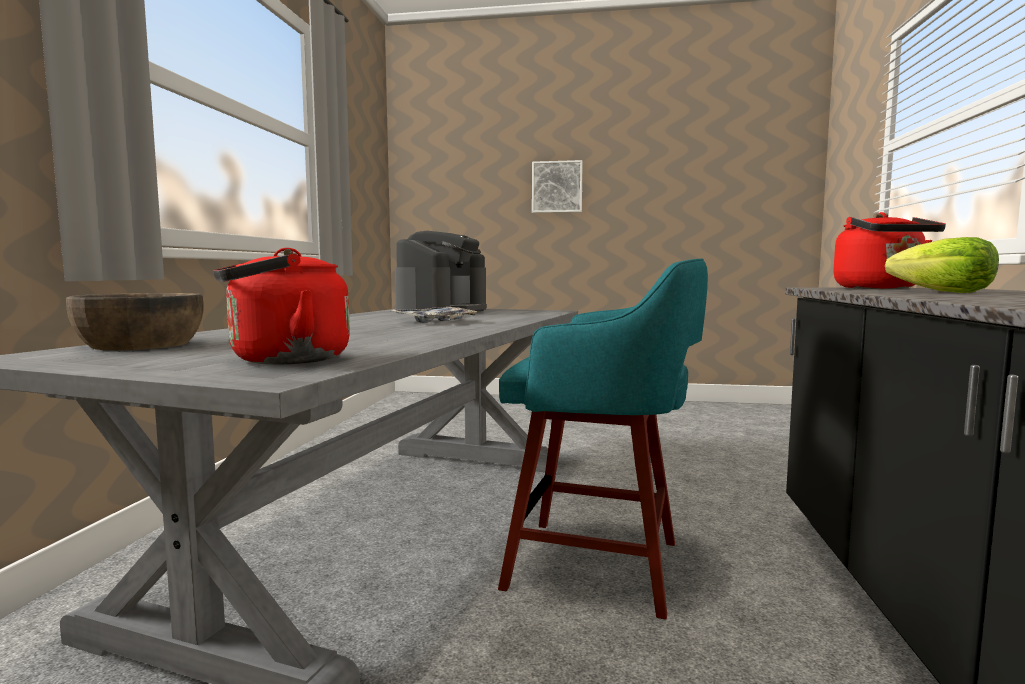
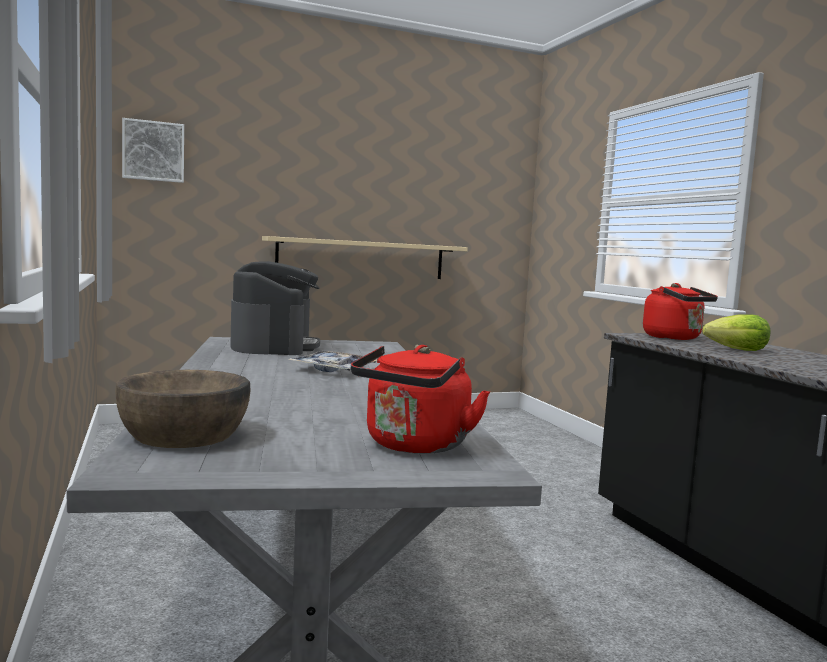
camera: 30 degrees left, 0 degrees up
turquoise stool [498,258,708,620] -> none
picture [532,160,583,213] -> picture moved to [122,118,184,183]
none -> beige shelf [262,236,468,279]

